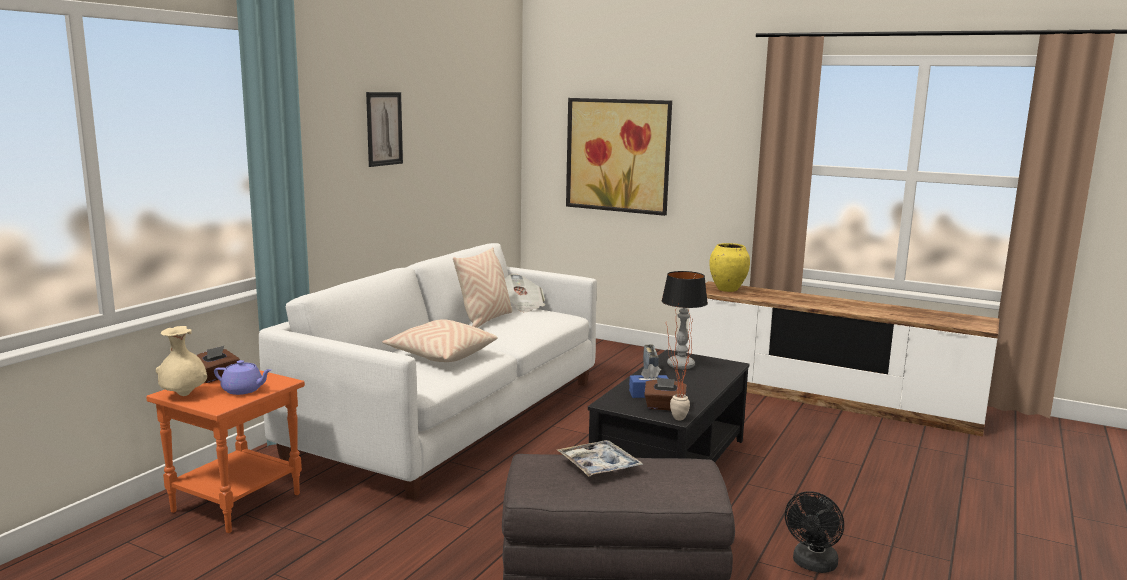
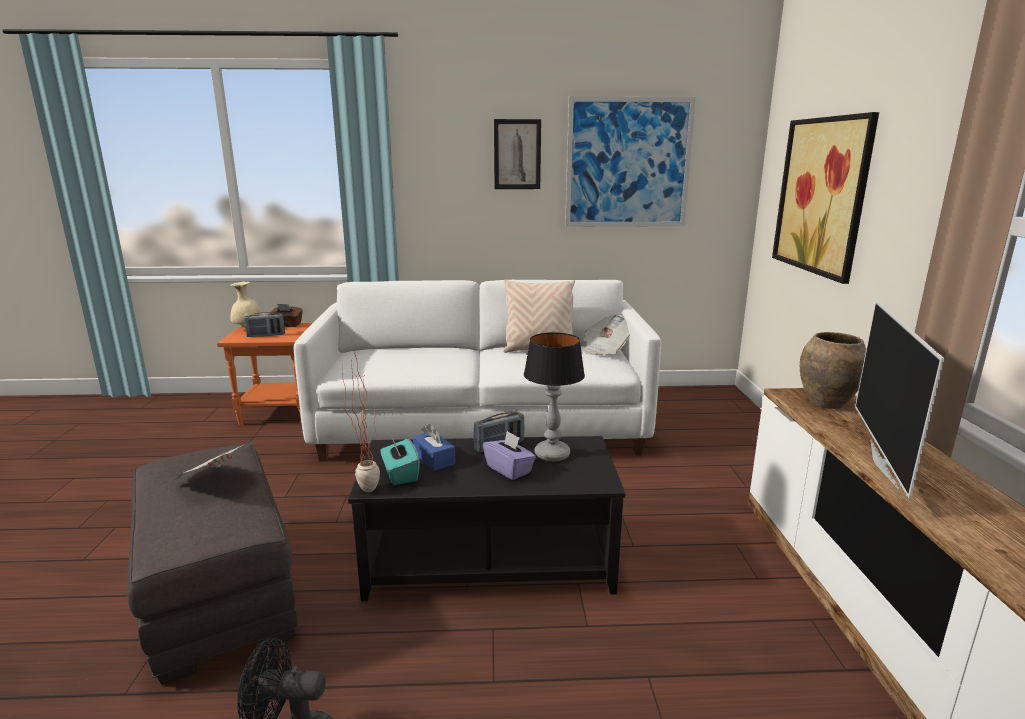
camera: 60 degrees right, 5 degrees up
purple teapot [214,360,271,395] -> radio [244,312,285,337]
beige pillow [382,319,498,362] -> none
tray [557,440,644,477] -> newspaper [173,440,257,481]
brown tissue box [644,377,687,411] -> turquoise tissue box [381,437,420,485]
yellow vase [709,243,750,292] -> brown vase [800,332,866,409]
none -> purple tissue box [483,431,536,480]
none -> picture [565,96,696,227]
none -> television [855,301,945,499]

